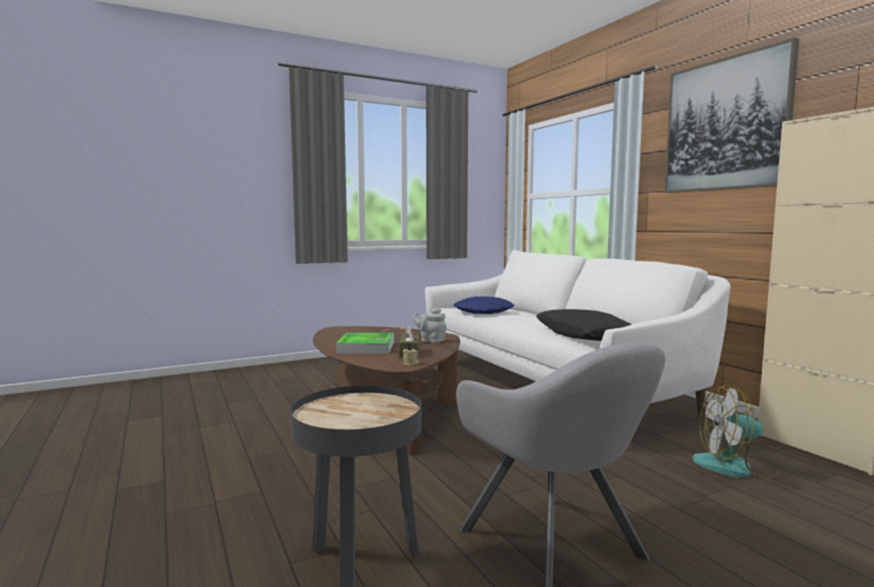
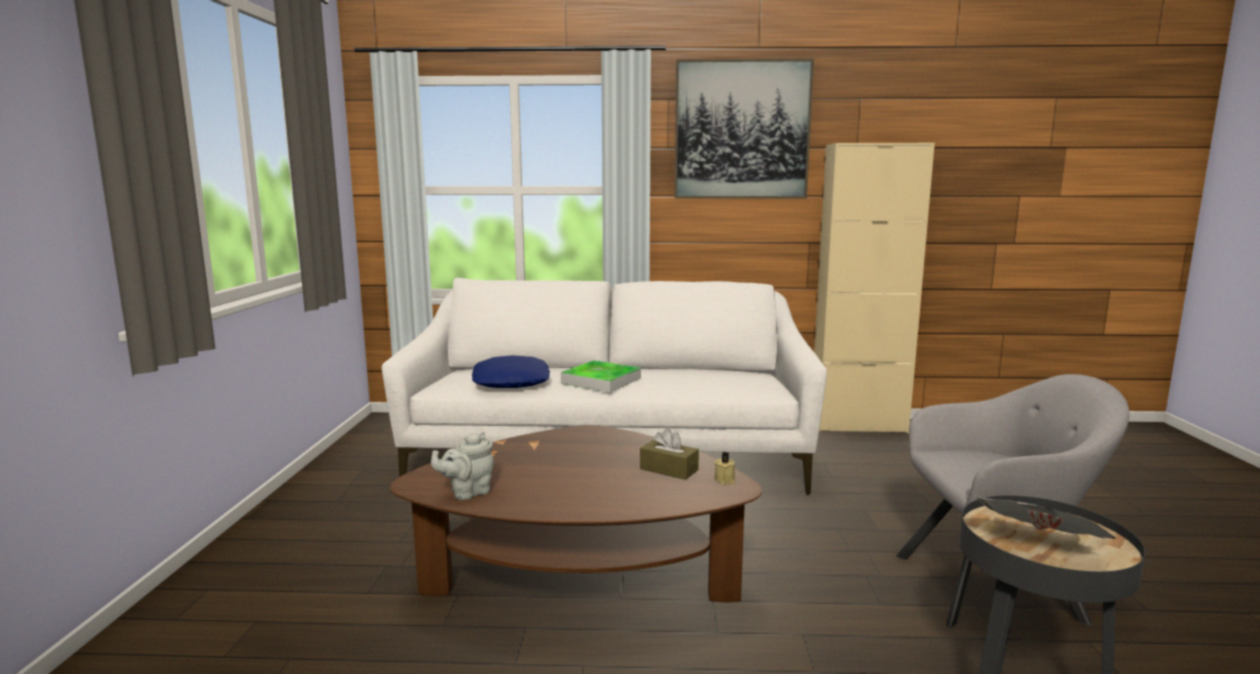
camera: 60 degrees left, 5 degrees up
tray [336,333,394,354] -> tray moved to [561,360,641,393]
grey teapot [412,308,446,343] -> grey teapot moved to [431,432,494,500]
black pillow [536,309,632,341] -> none
fan [692,385,780,478] -> none
none -> newspaper [972,496,1116,539]

